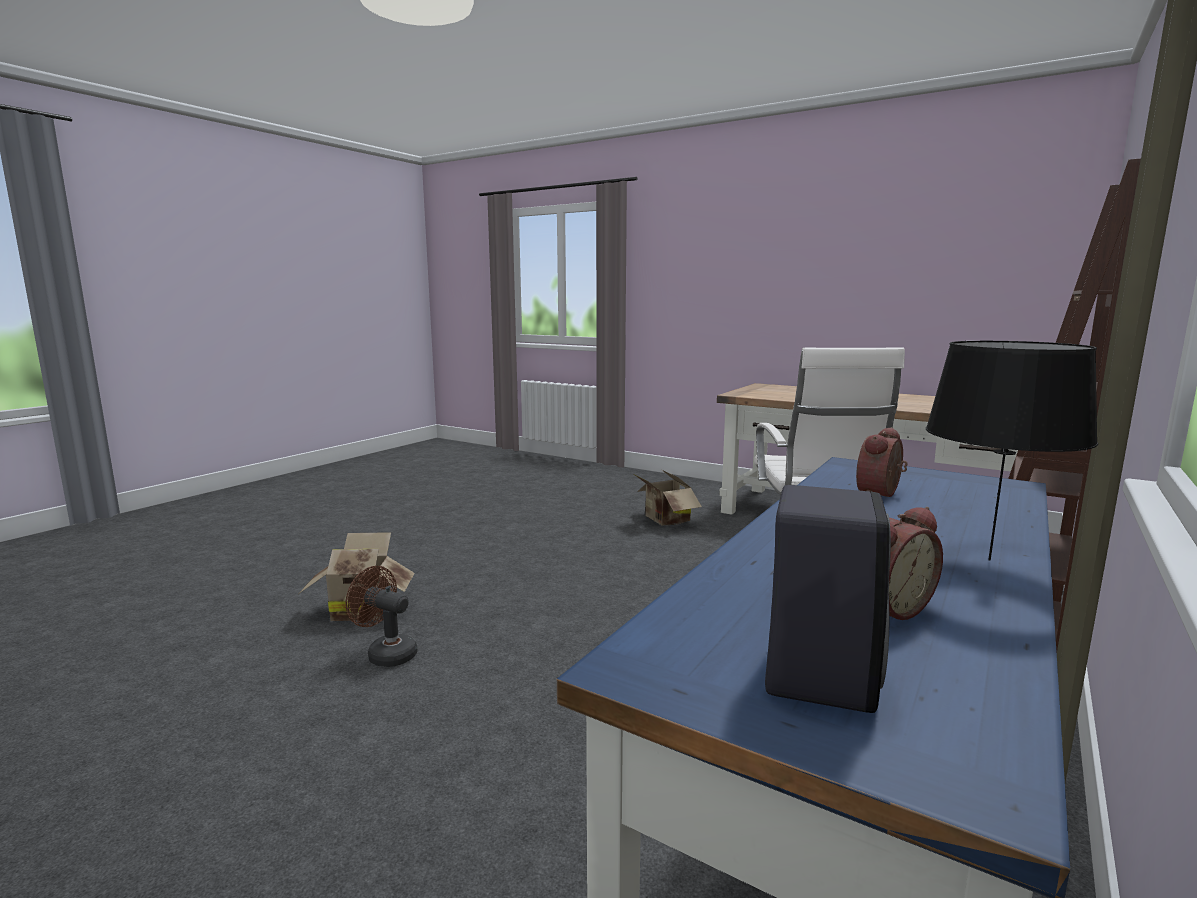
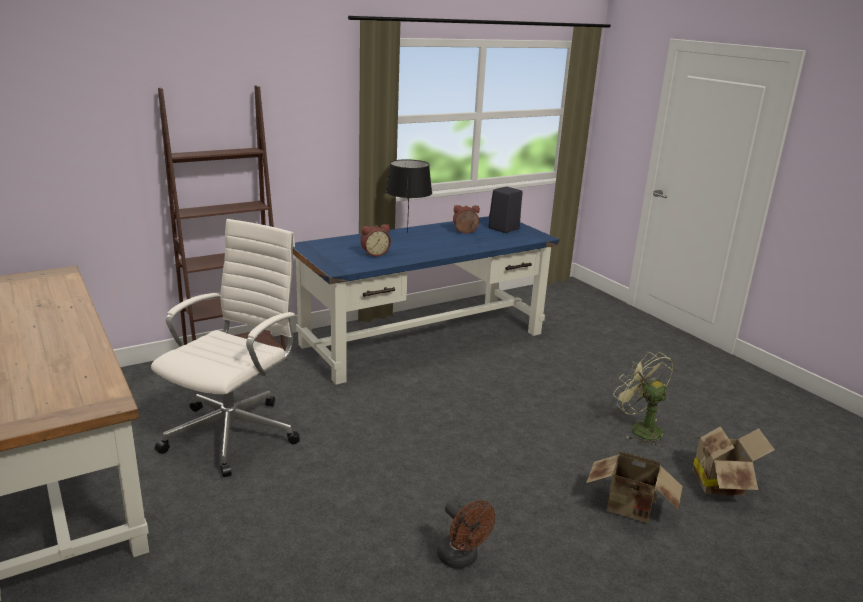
camera: 155 degrees left, 10 degrees up
brown fan [346,566,417,667] -> brown fan moved to [437,499,495,569]
cardboard box [635,470,702,526] -> cardboard box moved to [693,426,775,496]
none -> green fan [613,352,673,447]

